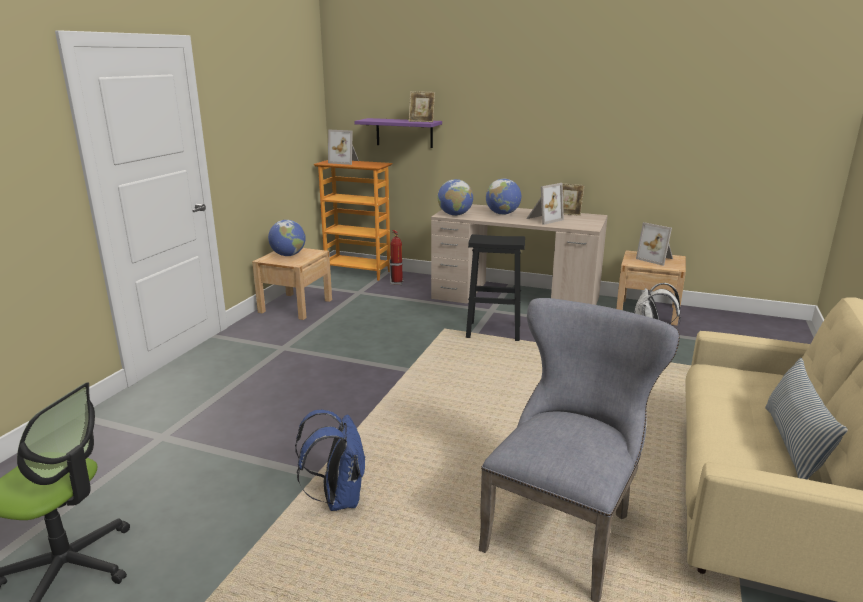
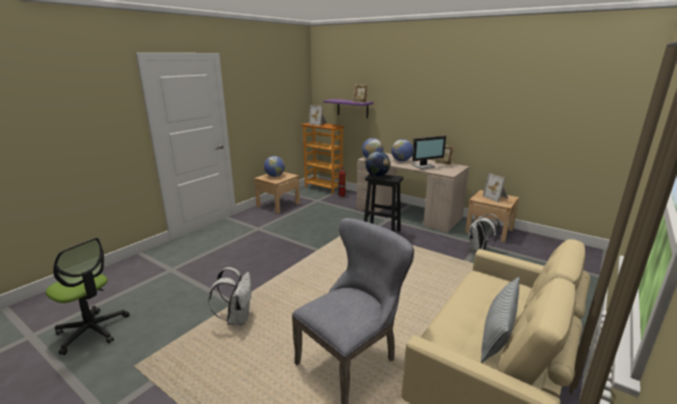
camera: 15 degrees right, 0 degrees up
blue backpack [295,410,365,511] -> white backpack [208,267,252,326]
picture frame [526,183,564,225] -> monitor [412,136,446,169]
none -> globe [365,151,391,177]

